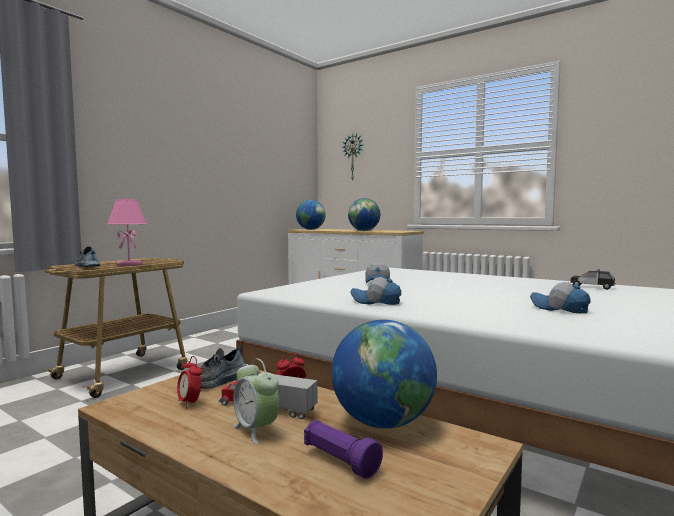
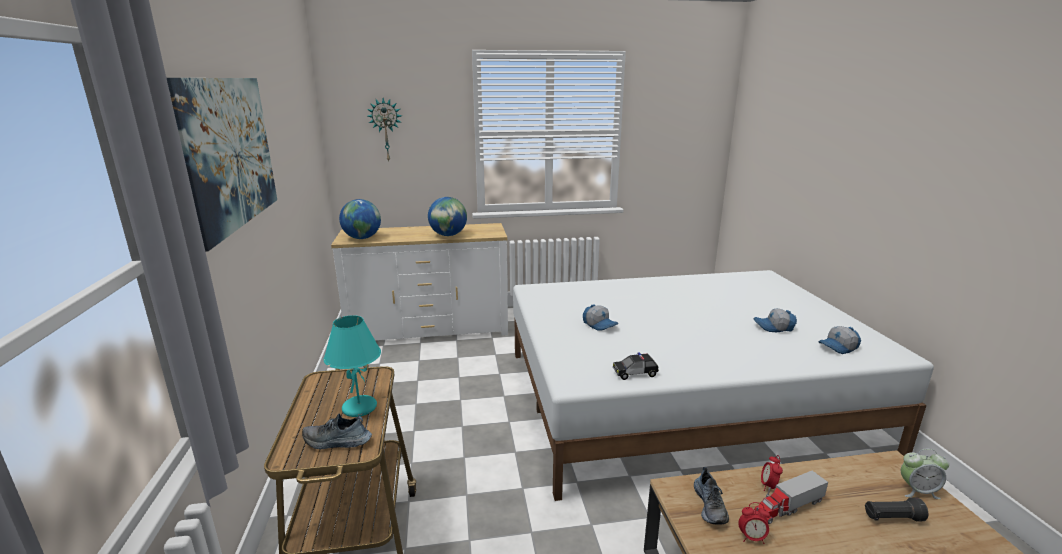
camera: 45 degrees left, 15 degrees up
pink table lamp [107,199,147,266] -> turquoise table lamp [324,315,381,417]
alarm clock [233,359,279,444] -> alarm clock moved to [901,449,949,499]
purple flashlight [304,420,383,479] -> black flashlight [865,497,928,521]
globe [331,320,437,429] -> none
cap [350,277,401,305] -> cap moved to [819,326,861,354]
toy car [570,269,616,290] -> toy car moved to [613,352,659,380]
none -> picture [167,78,277,251]

